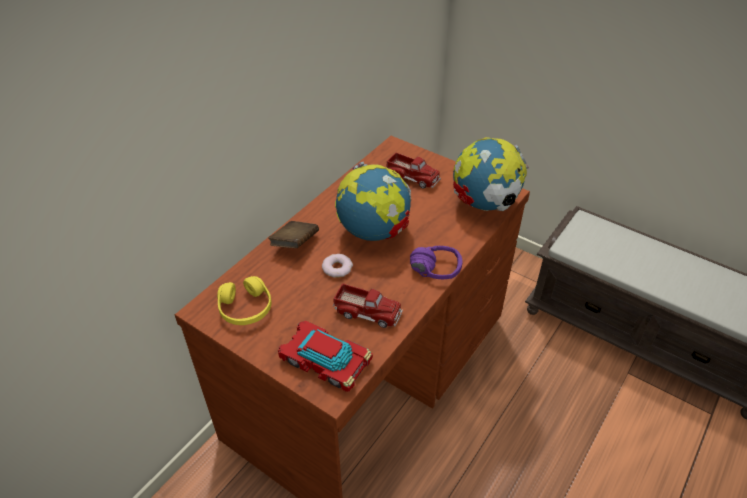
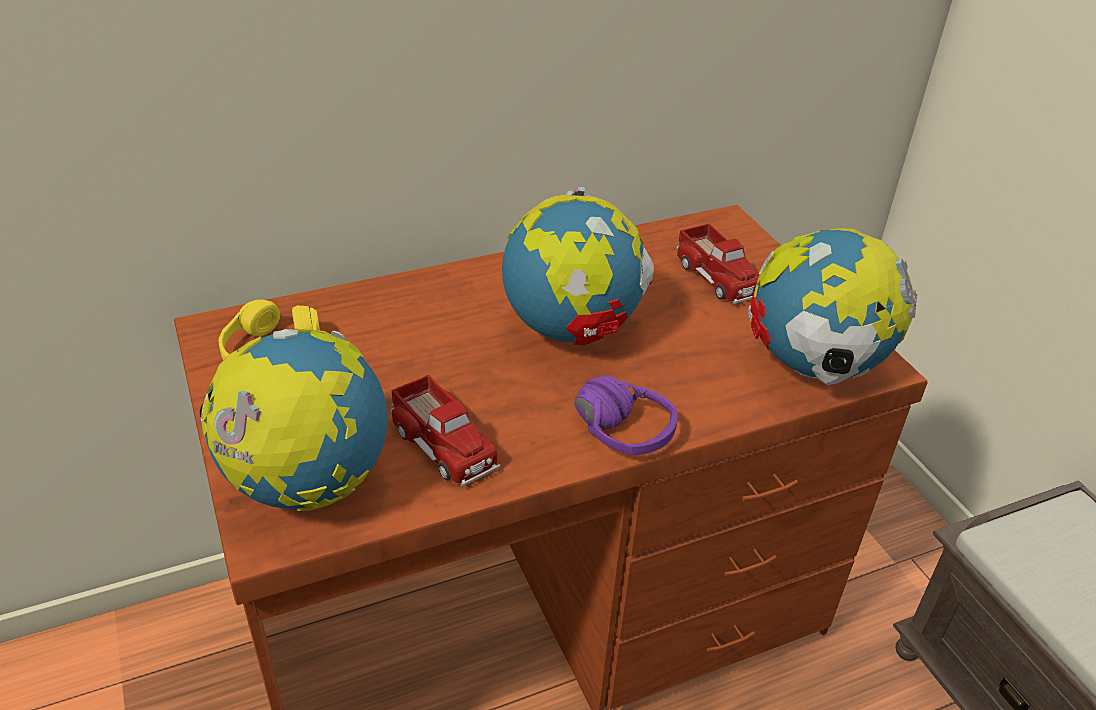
camera: 30 degrees right, 5 degrees down
brown book [269,221,319,248] -> none
toy car [278,321,373,392] -> globe [200,329,387,511]
donut [322,254,353,278] -> none

